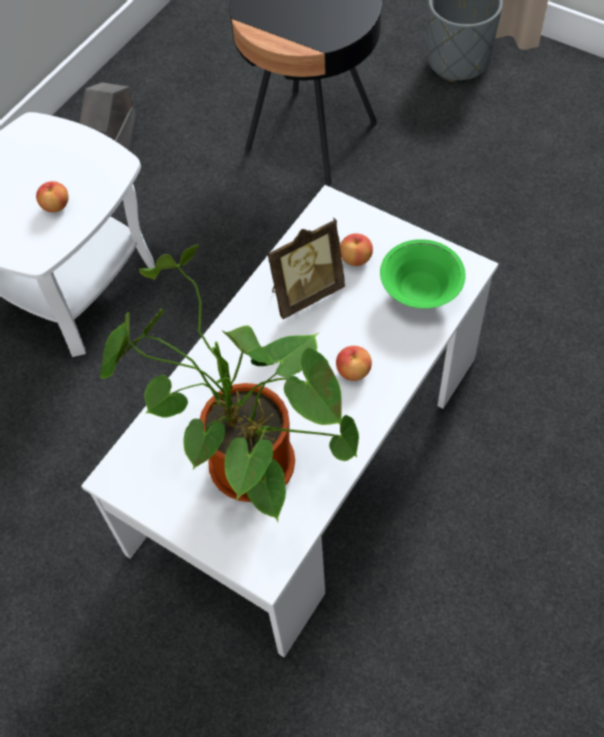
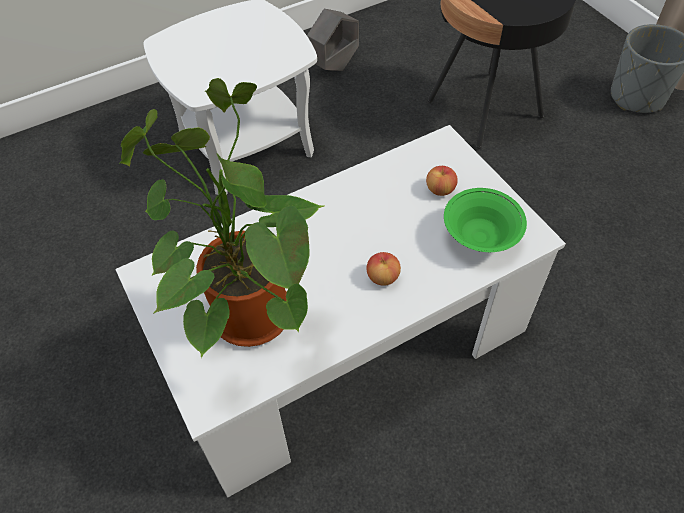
camera: 25 degrees right, 5 degrees down
apple [36,181,68,212] -> none
picture frame [267,218,345,319] -> none

